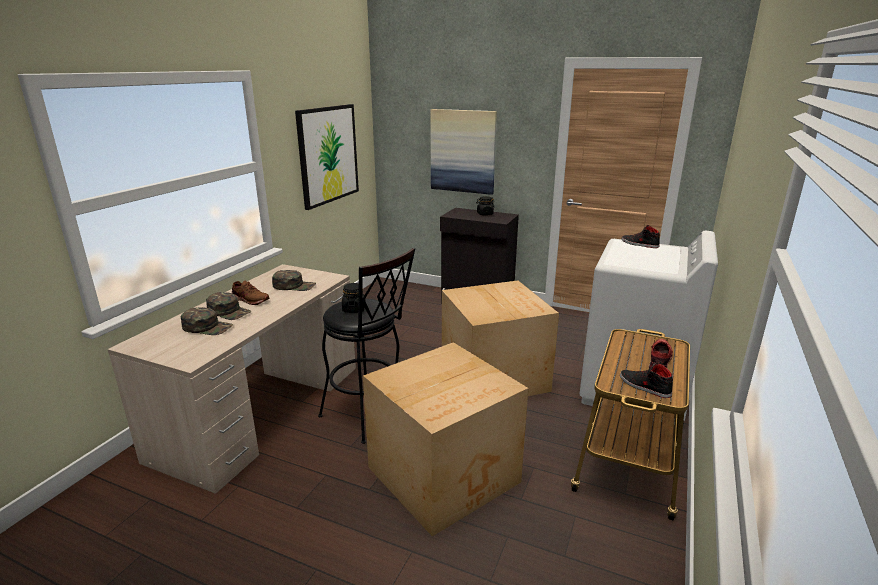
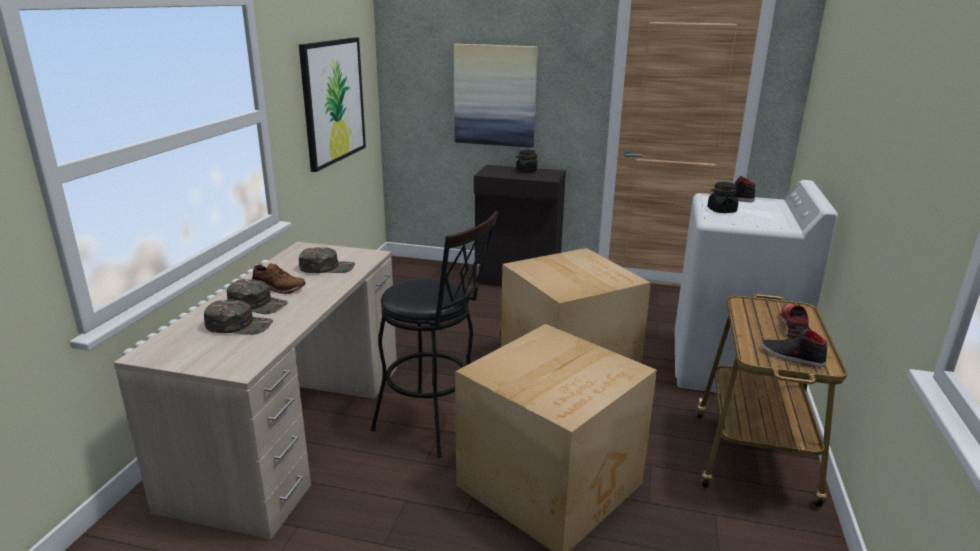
camera: 10 degrees left, 0 degrees up
black jar [342,283,366,313] -> black jar moved to [707,182,738,213]

